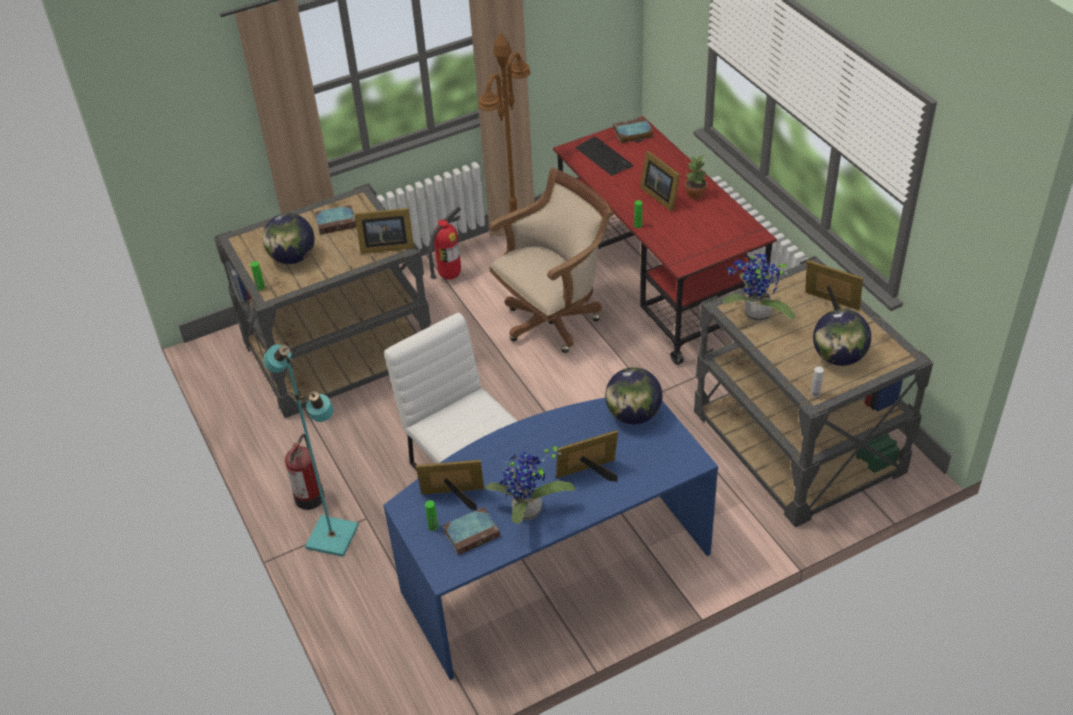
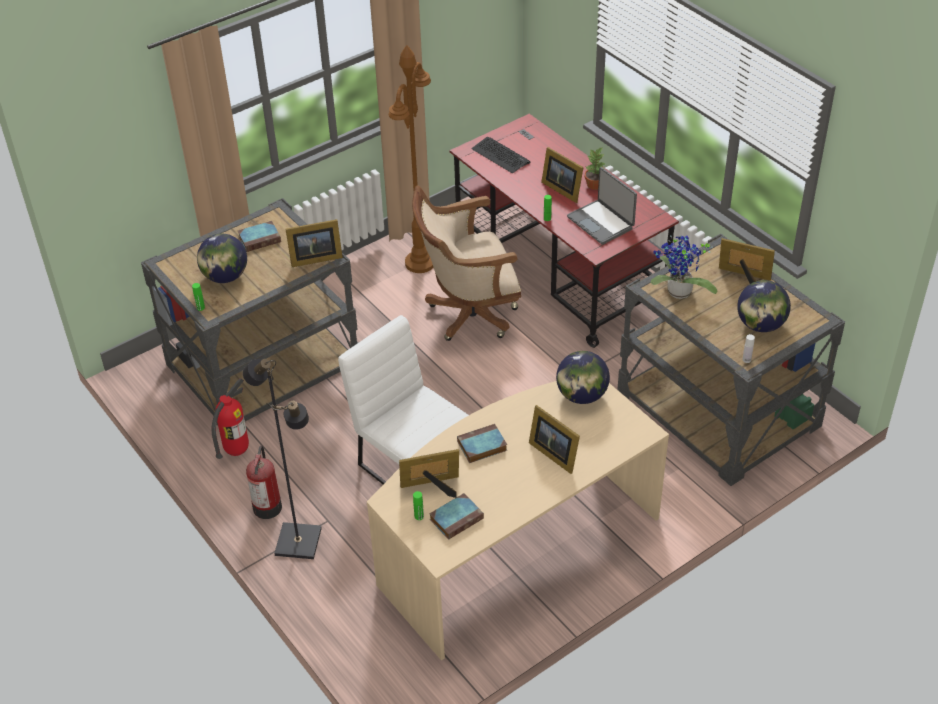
camera: 10 degrees left, 0 degrees up
turquoise floor lamp [263,344,359,557] -> black floor lamp [243,359,322,559]
blue desk [383,398,718,680] -> beige desk [367,381,669,660]
fire extinguisher [428,206,461,280] -> fire extinguisher moved to [212,378,249,459]
potted plant [486,447,575,523] -> none
office chair [489,167,614,353] -> office chair turned 150 degrees counterclockwise [412,186,521,341]
picture frame [556,430,618,482] -> picture frame turned 105 degrees counterclockwise [529,405,580,474]
book [613,118,653,143] -> book moved to [457,424,507,463]
none -> laptop [567,167,637,244]

